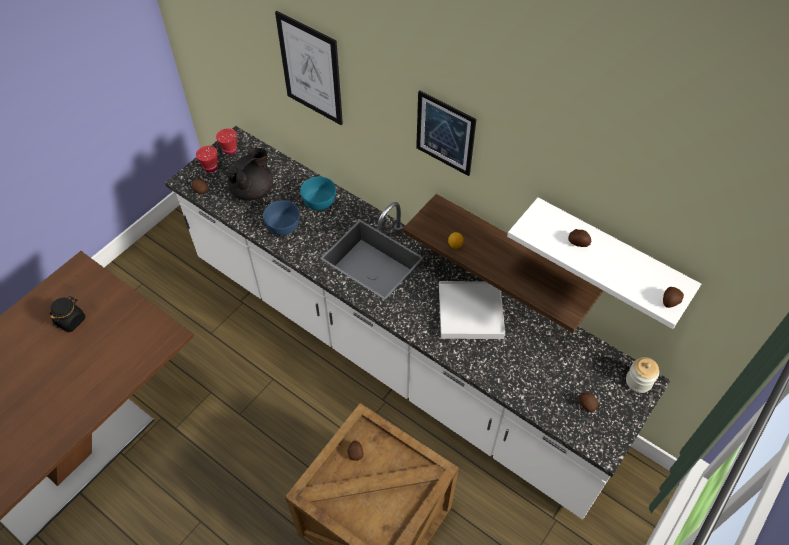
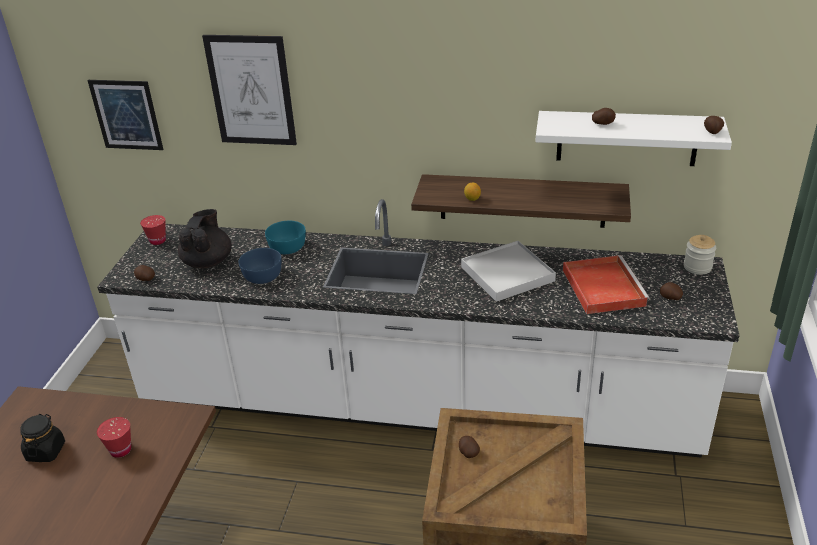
camera: 25 degrees left, 20 degrees down
red cup [196,146,217,172] -> red cup moved to [97,417,131,458]
picture [416,90,477,176] -> picture moved to [87,80,163,150]
none -> red tray [563,255,650,314]

